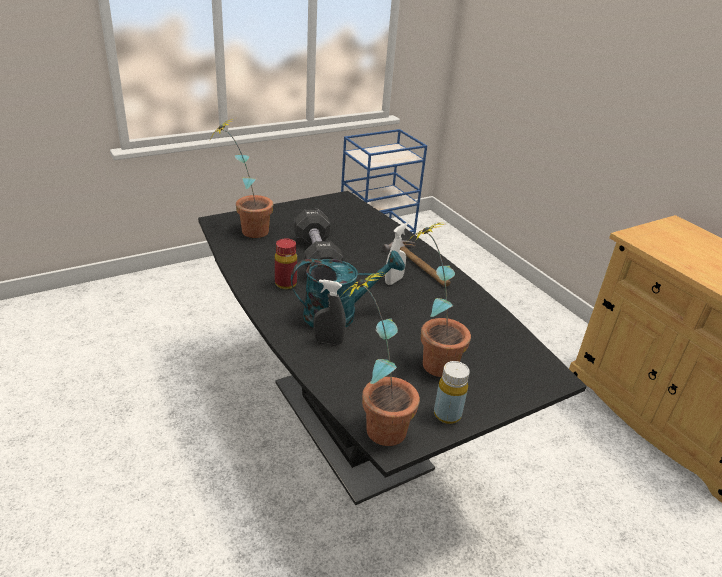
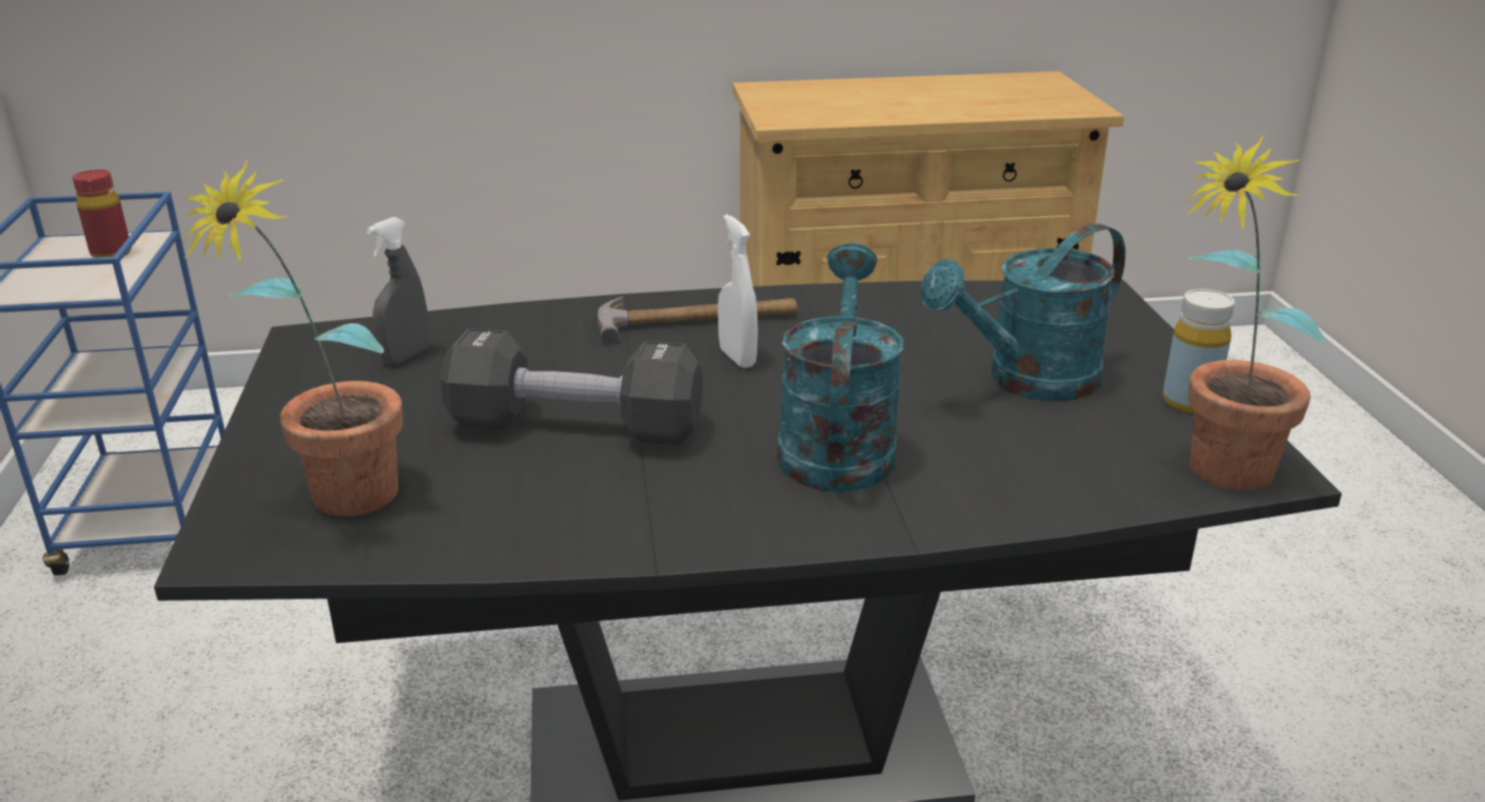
camera: 65 degrees left, 5 degrees down
red bottle [275,238,297,289] -> red bottle moved to [72,170,132,258]
grey spray bottle [313,279,346,345] -> grey spray bottle moved to [366,217,429,365]
potted plant [408,222,471,377] -> turquoise watering can [920,223,1125,401]

